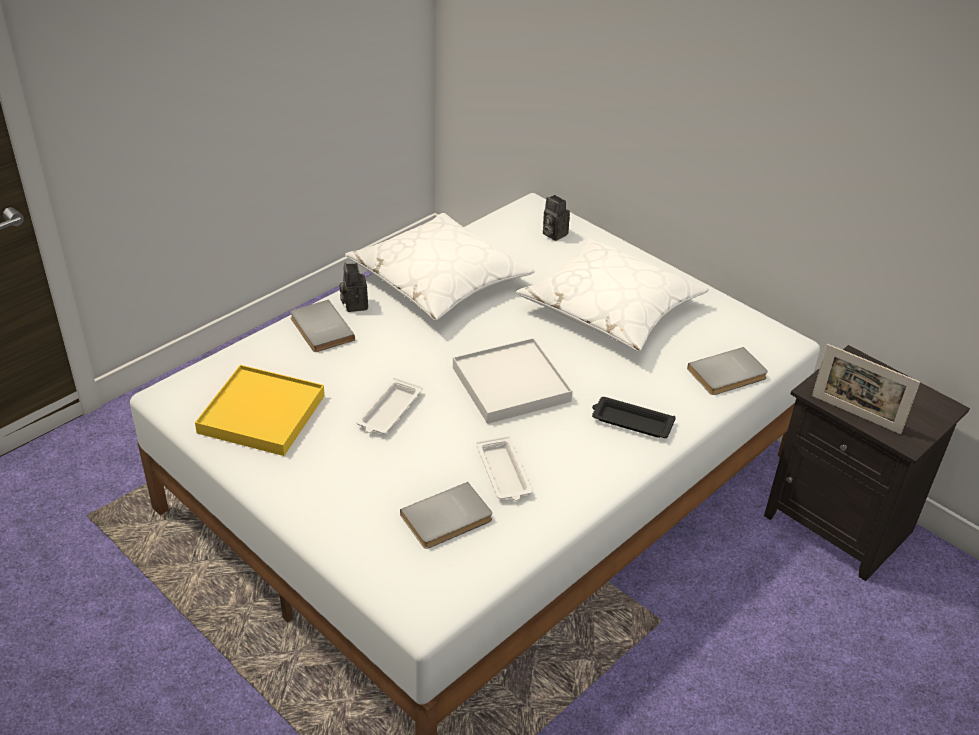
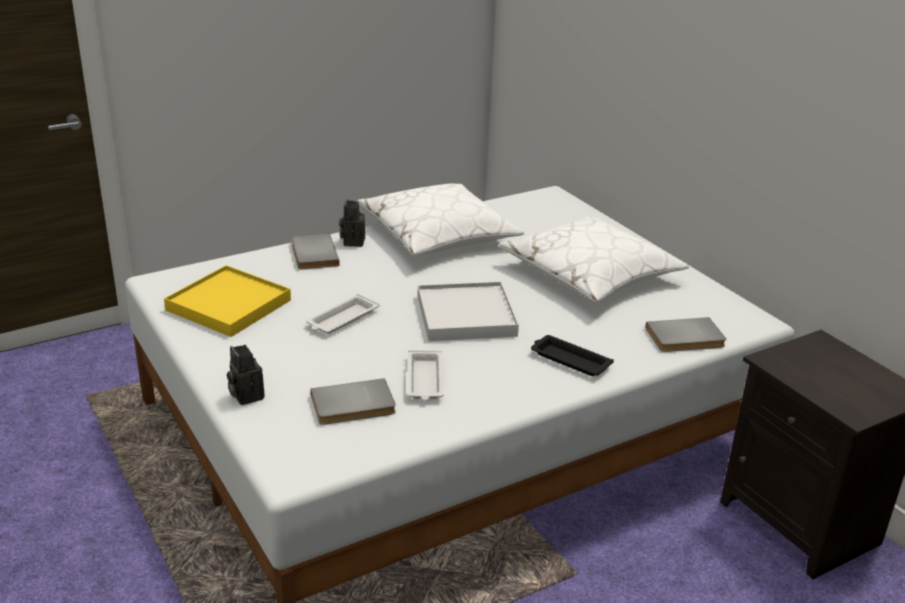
camera: 15 degrees right, 10 degrees down
camera [543,195,570,241] -> camera moved to [227,345,265,405]
picture frame [812,344,920,434] -> none

